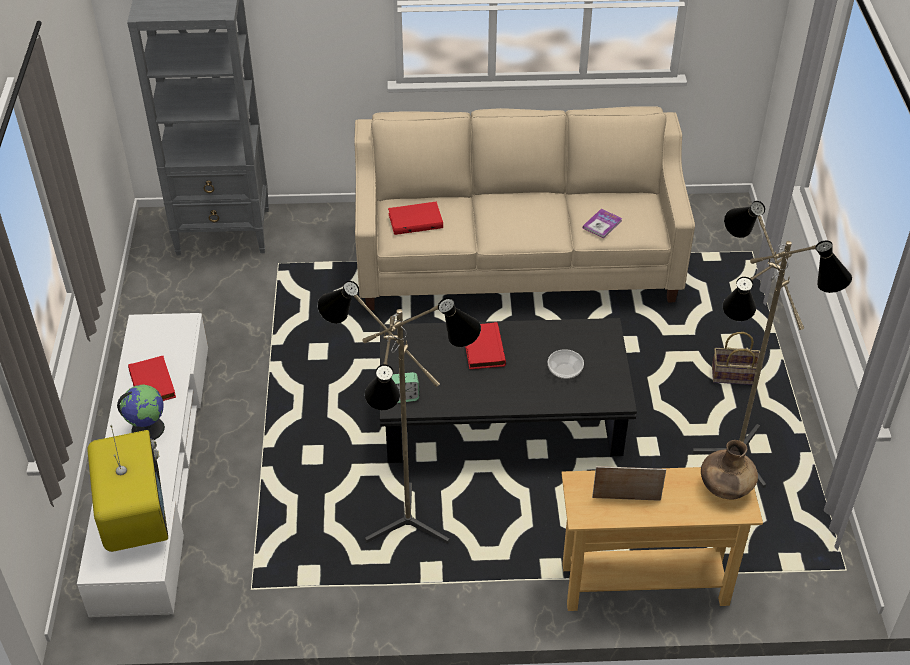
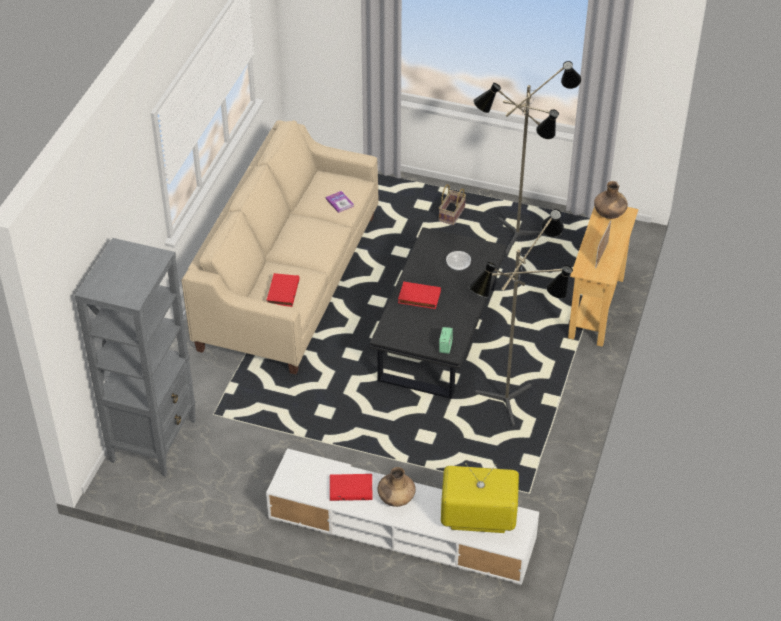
camera: 70 degrees left, 0 degrees up
globe [117,385,165,440] -> brown vase [378,467,416,507]

